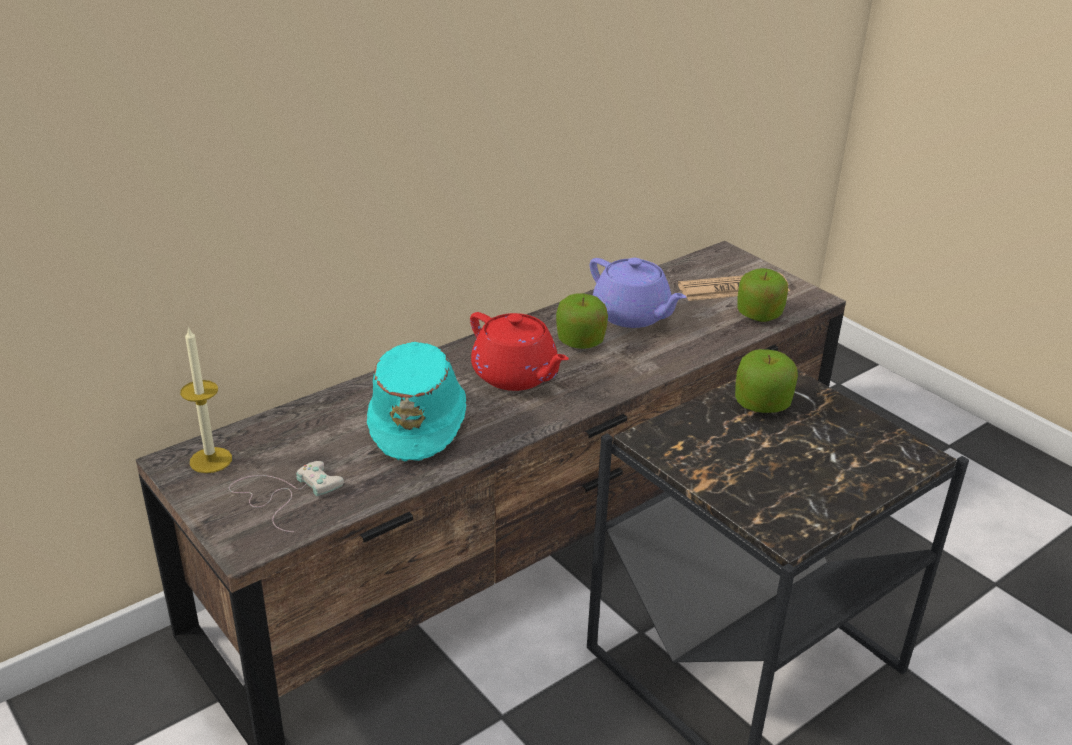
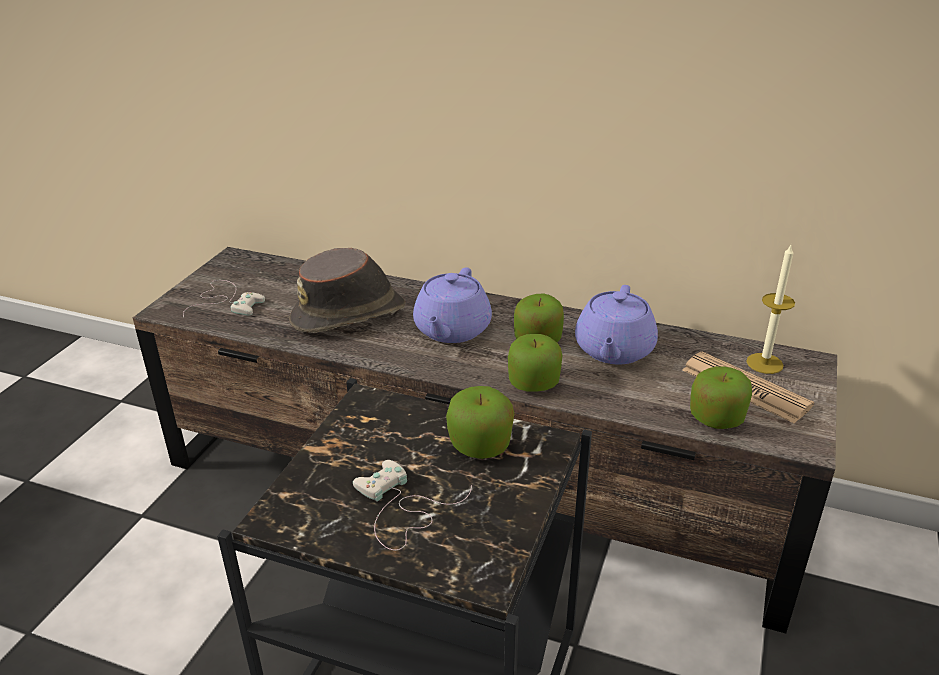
camera: 60 degrees right, 0 degrees up
candle [180,326,232,473] -> candle moved to [746,245,795,374]
turquoise hat [367,342,466,461] -> brown hat [289,248,406,333]
red teapot [470,312,569,391] -> purple teapot [413,267,492,343]
none -> white game controller [353,460,472,551]
none -> apple [508,334,562,392]

